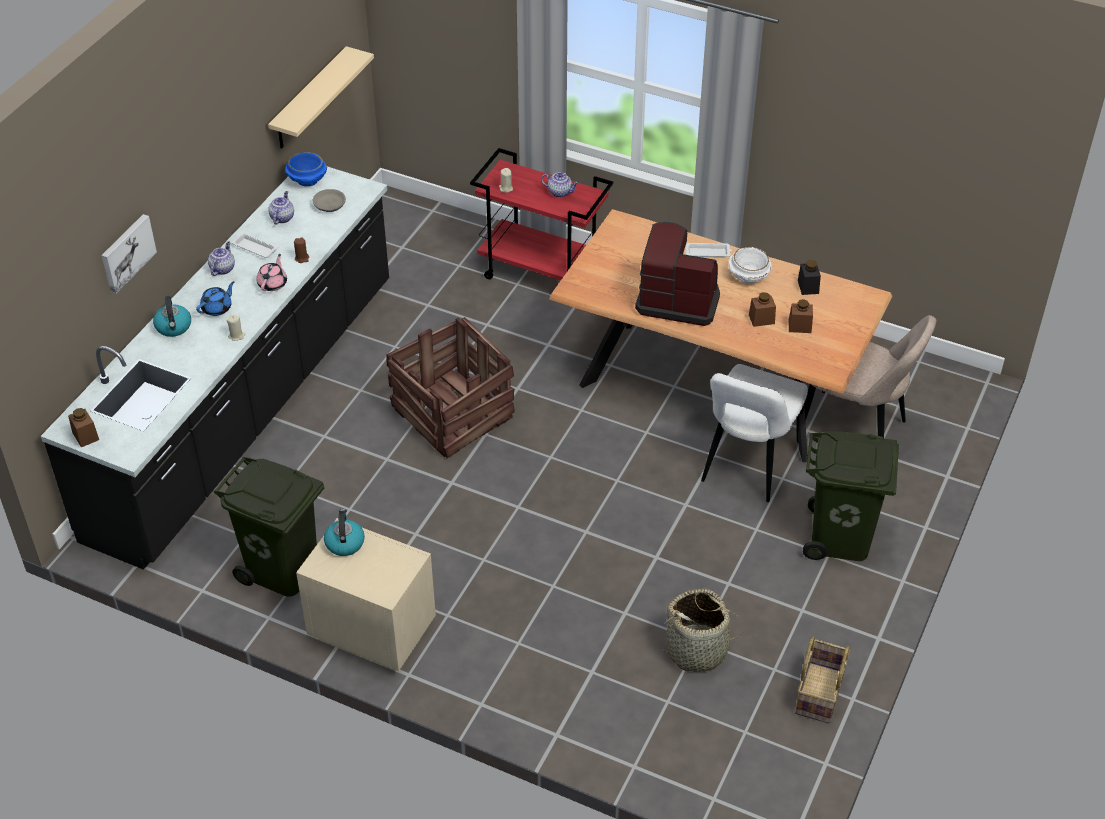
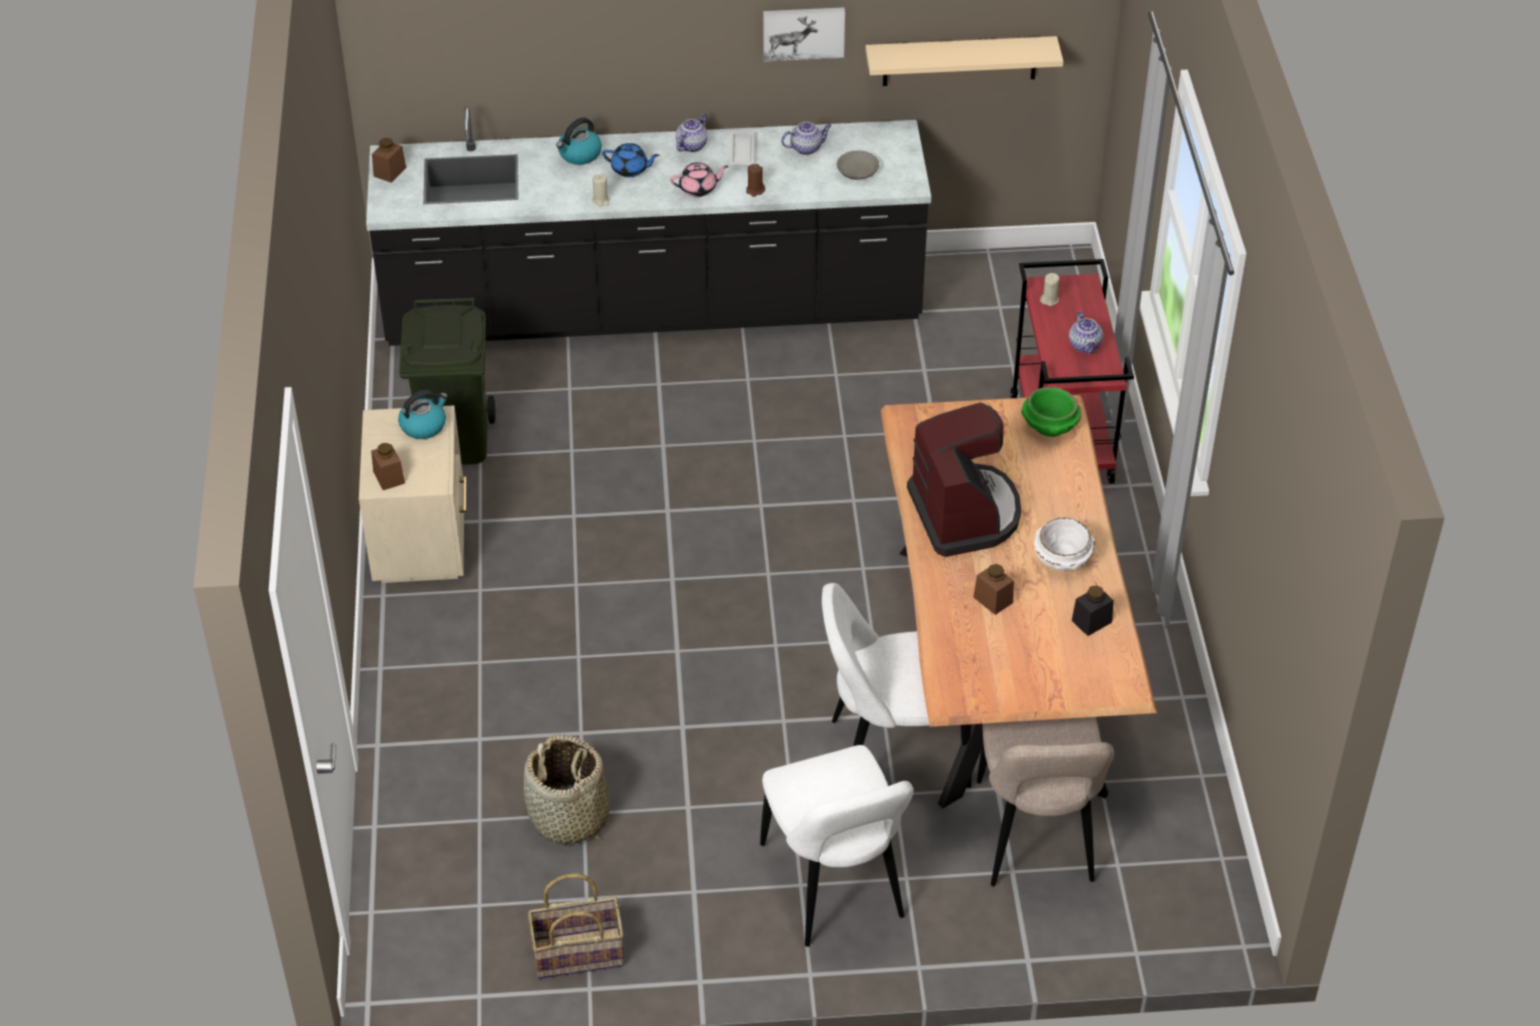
camera: 60 degrees right, 0 degrees up
picture [101,214,157,294] -> picture moved to [763,7,845,61]
teapot [208,241,235,276] -> teapot turned 45 degrees counterclockwise [676,114,708,152]
blue bowl [285,152,327,186] -> none
crate [386,317,515,458] -> none
white tray [685,243,732,258] -> none
brown jar [789,299,813,333] -> brown jar moved to [371,443,405,490]
green trash can [803,431,899,561] -> white chair [760,745,914,947]
none -> green bowl [1021,387,1081,437]

